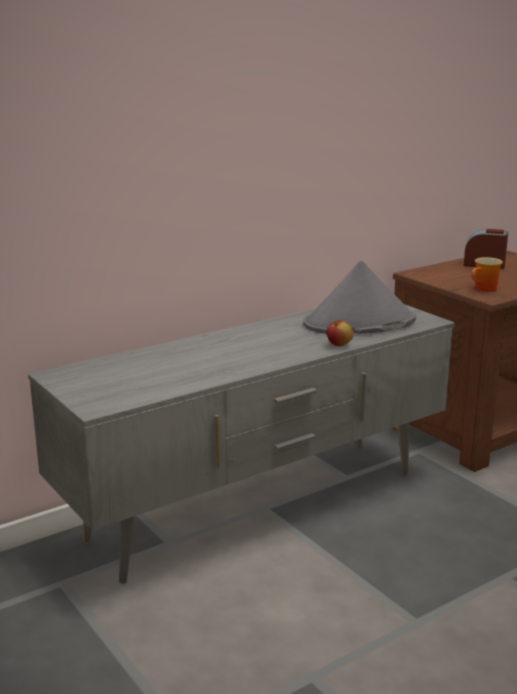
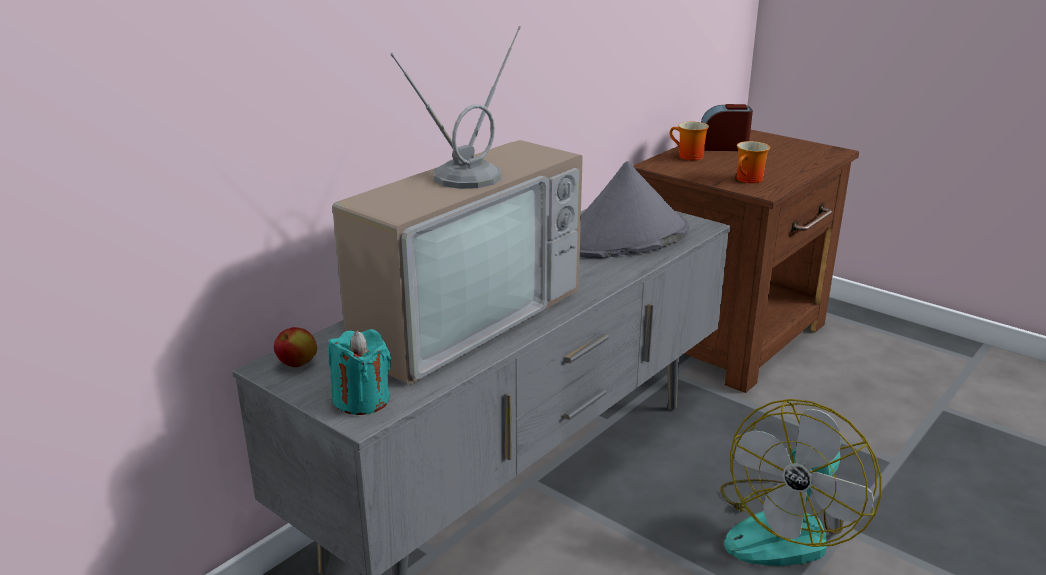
camera: 15 degrees left, 5 degrees up
apple [326,320,353,346] -> apple moved to [274,327,317,367]
none -> turquoise candle [328,329,391,415]
none -> television [332,26,583,385]
none -> mug [670,122,709,160]
none -> fan [720,399,882,566]

